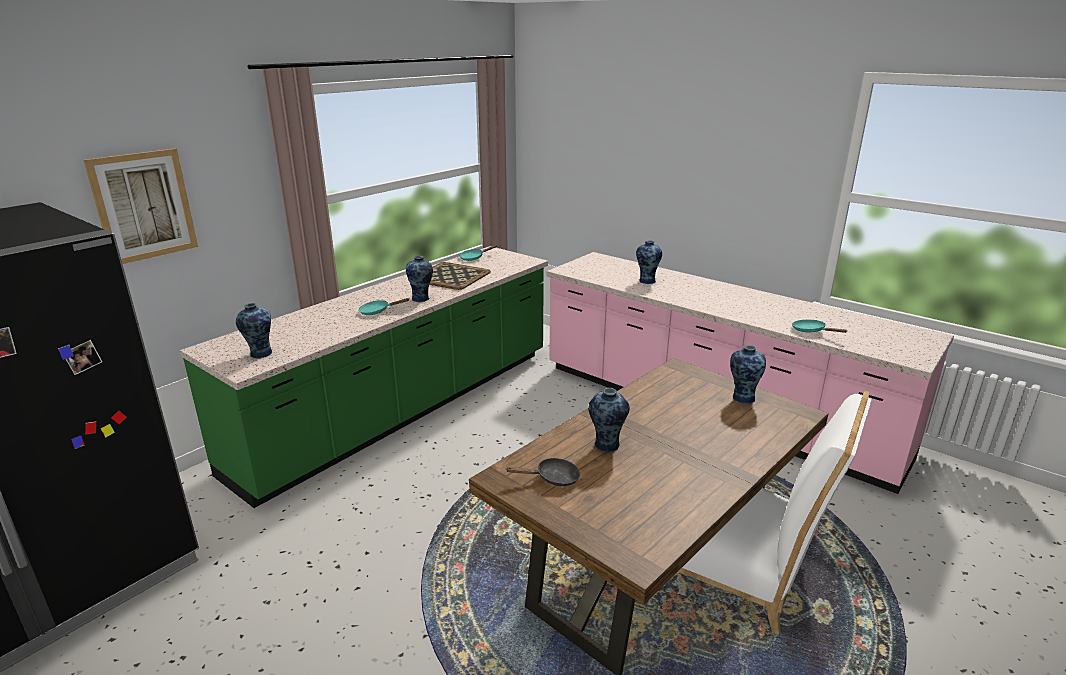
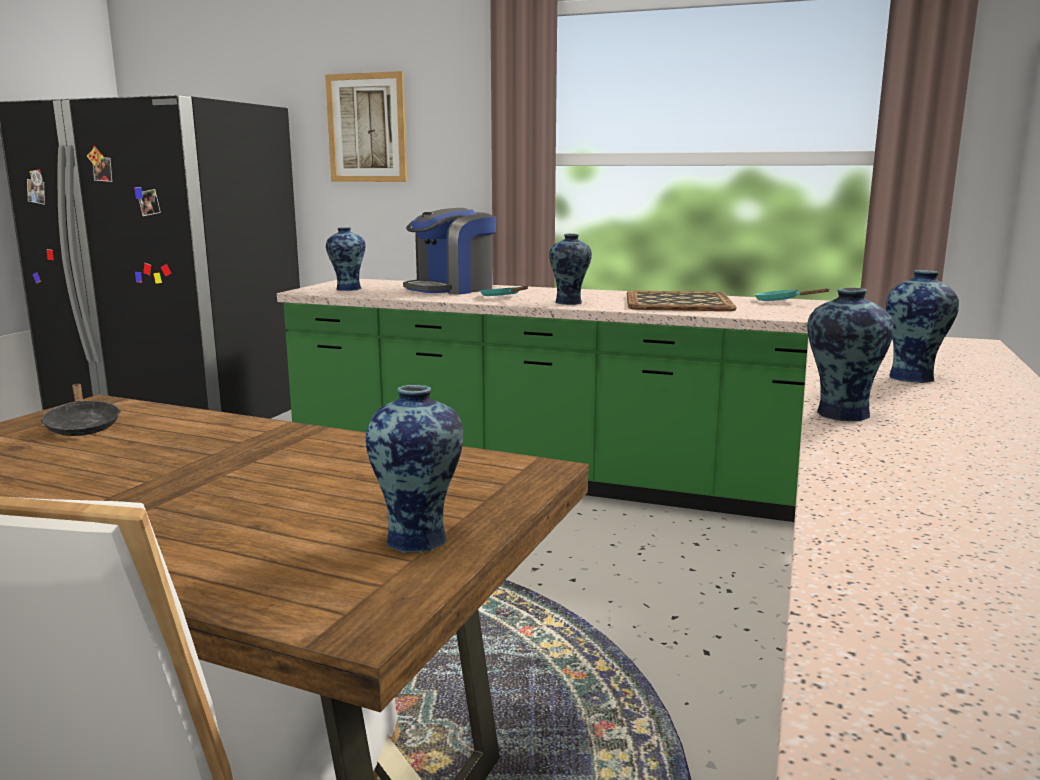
camera: 70 degrees right, 10 degrees down
vase [588,388,630,452] -> vase moved to [807,287,894,421]
turquoise frying pan [792,320,847,333] -> none
none -> coffee machine [403,208,496,295]

